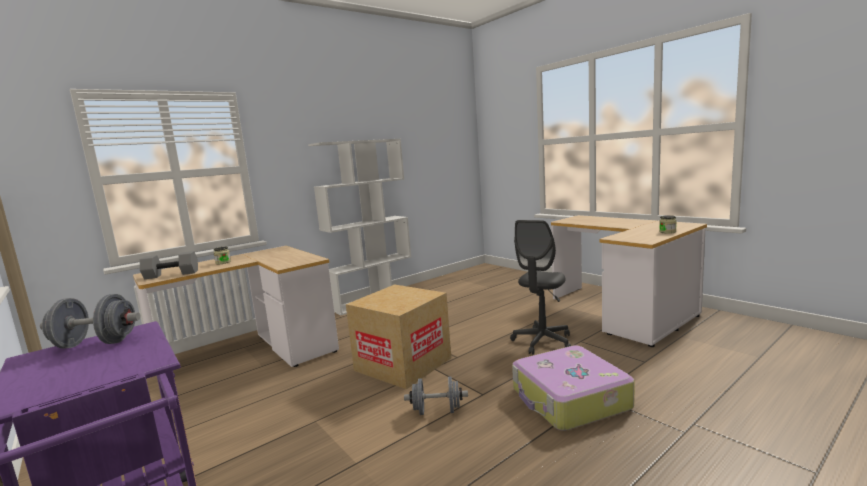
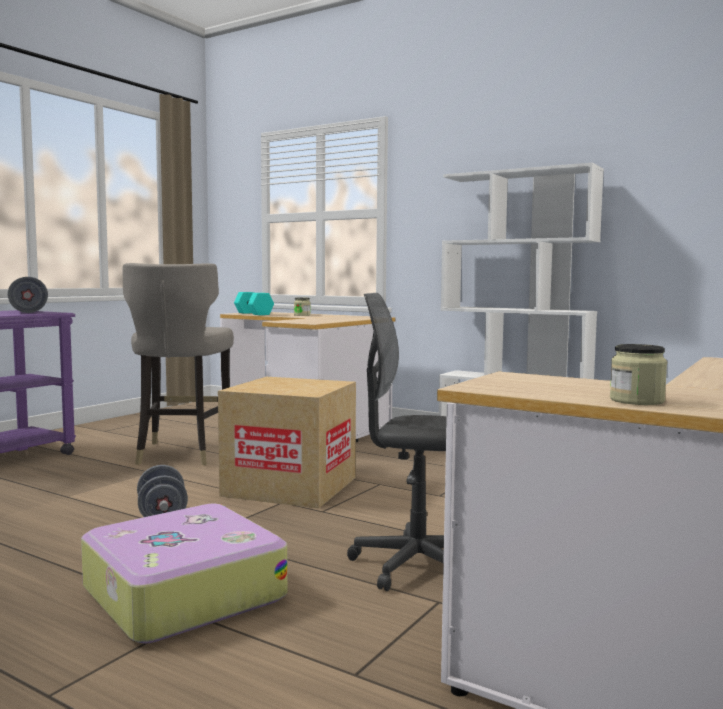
camera: 70 degrees right, 5 degrees down
grey dumbbell [140,251,198,279] -> turquoise dumbbell [234,292,274,315]
none -> grey stool [122,263,234,465]

